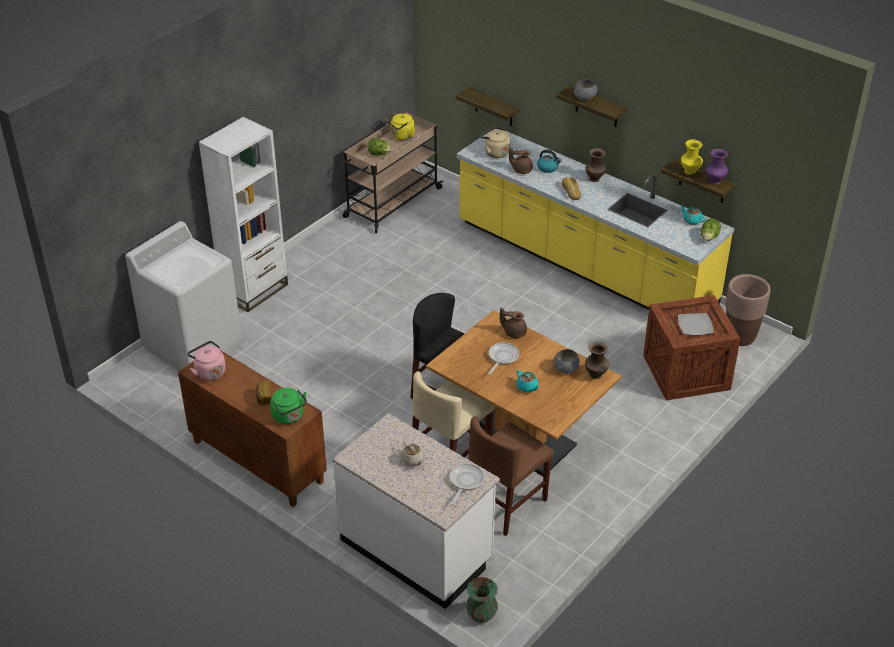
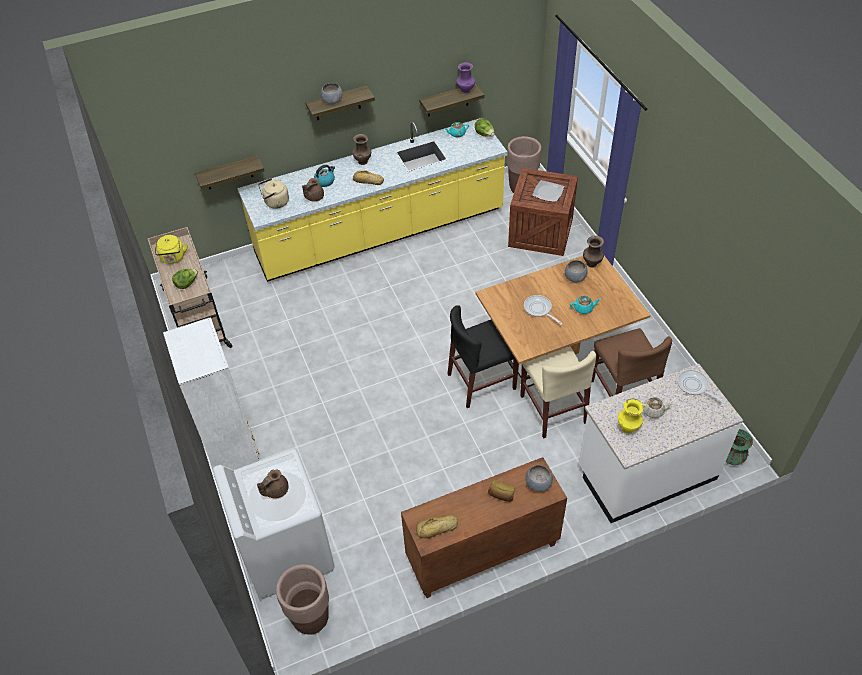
camera: 60 degrees left, 10 degrees up
pink kettle [187,341,226,381] -> bread [416,515,458,538]
green kettle [270,388,307,424] -> grey bowl [525,465,553,492]
brown teapot [500,307,527,338] -> brown teapot moved to [257,469,288,499]
yellow vase [681,139,703,175] -> yellow vase moved to [618,399,644,433]
none -> brown planter [276,564,329,635]

